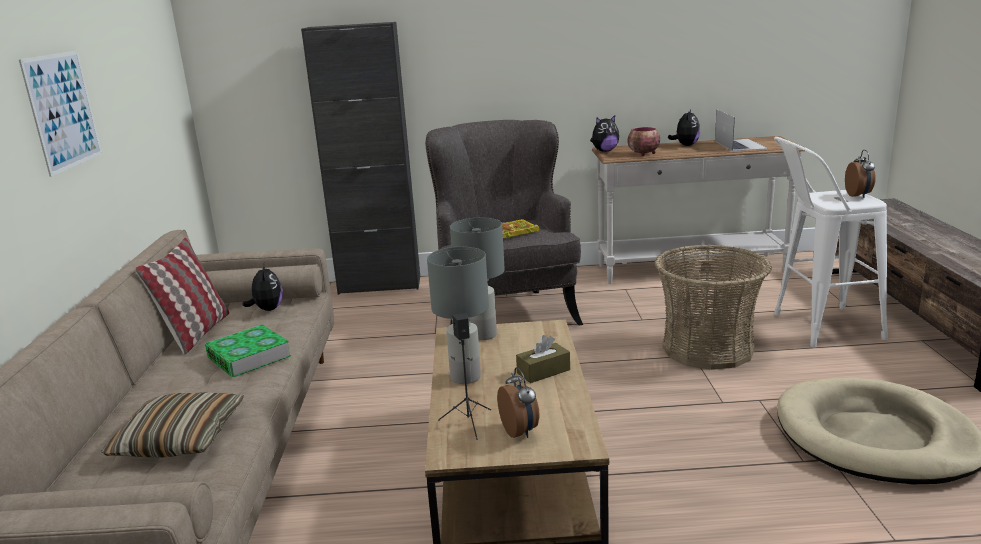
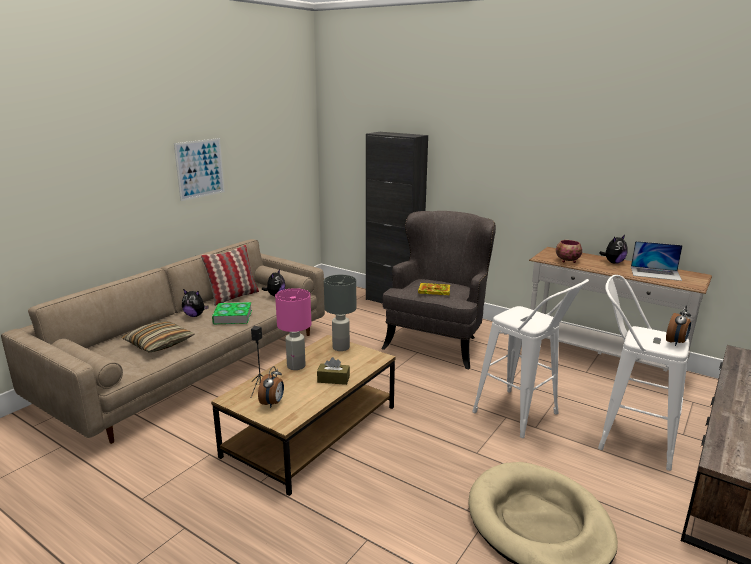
camera: 35 degrees right, 0 degrees up
grey table lamp [427,247,489,384] -> pink table lamp [275,288,311,370]
plush toy [590,115,619,152] -> plush toy moved to [182,289,209,317]
basket [655,244,772,370] -> white stool [472,279,589,438]
laptop [715,110,768,151] -> laptop turned 75 degrees clockwise [631,241,683,281]

